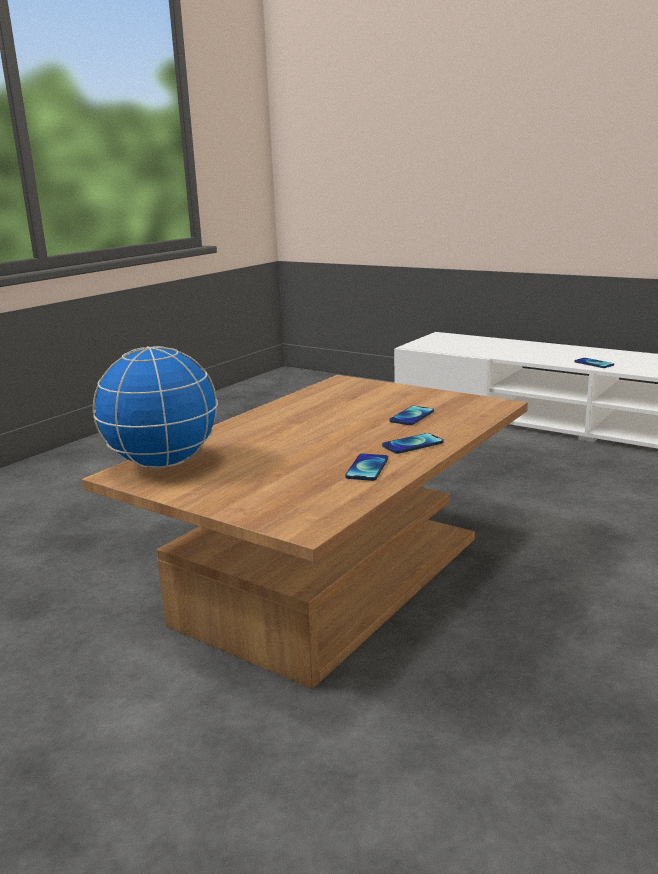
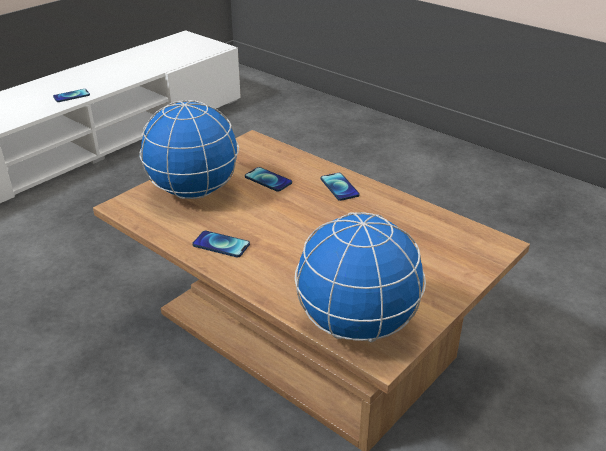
camera: 85 degrees left, 15 degrees up
phone [345,454,388,481] -> phone moved to [192,231,250,258]
none -> globe [139,100,239,199]

